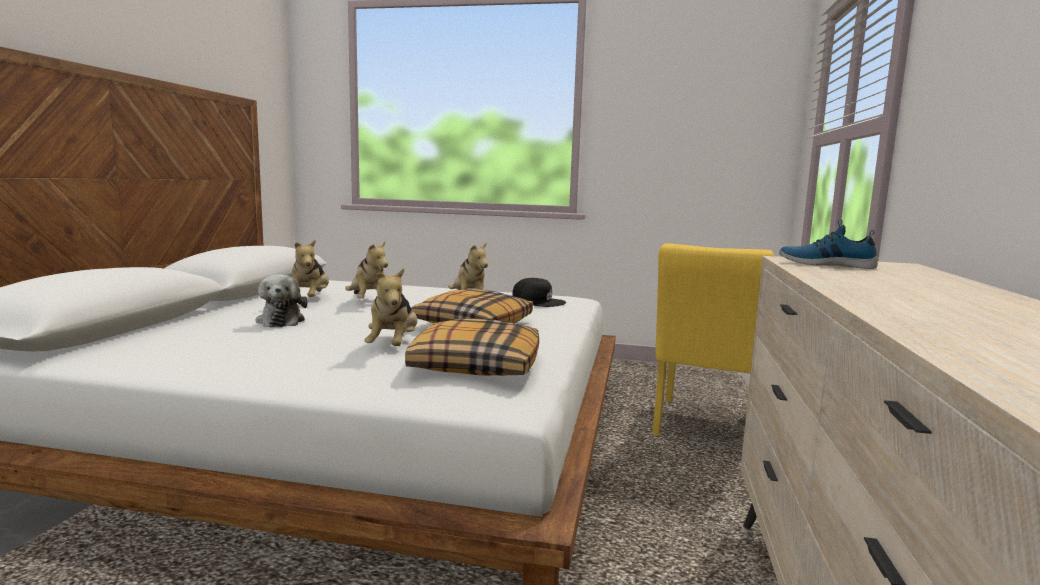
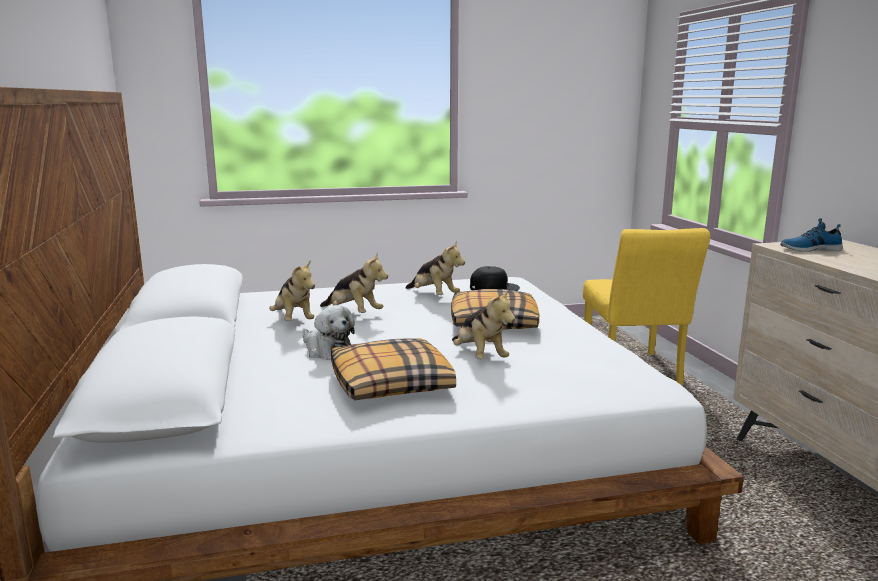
camera: 25 degrees left, 5 degrees up
pillow [405,318,539,376] -> pillow moved to [331,338,456,400]

